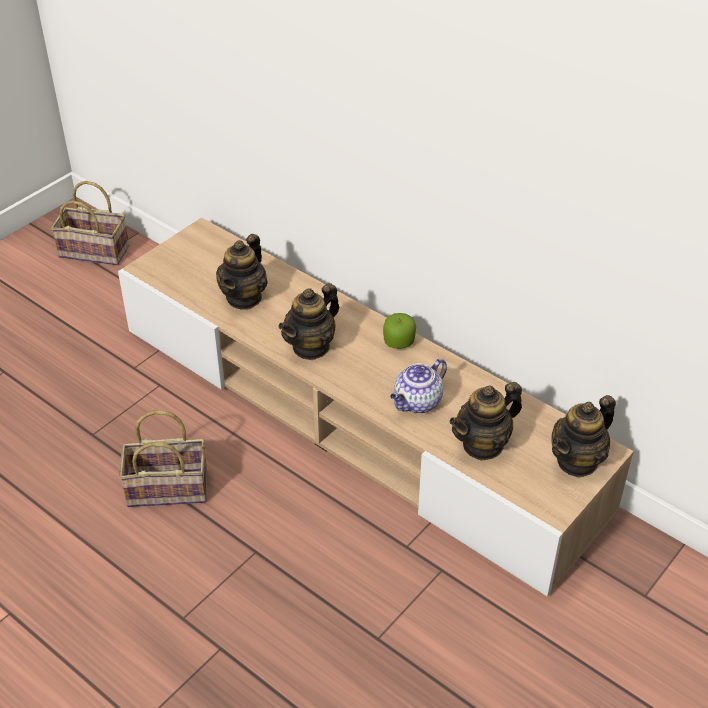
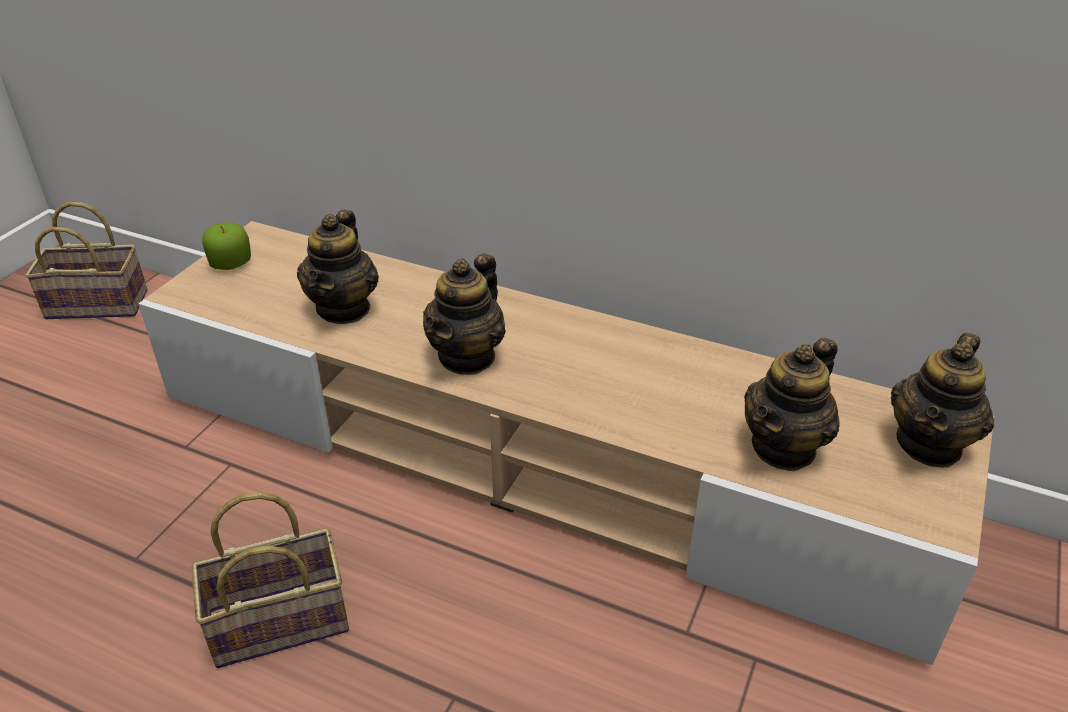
camera: 15 degrees left, 5 degrees down
apple [383,313,416,349] -> apple moved to [202,222,251,270]
teapot [390,358,447,414] -> none

